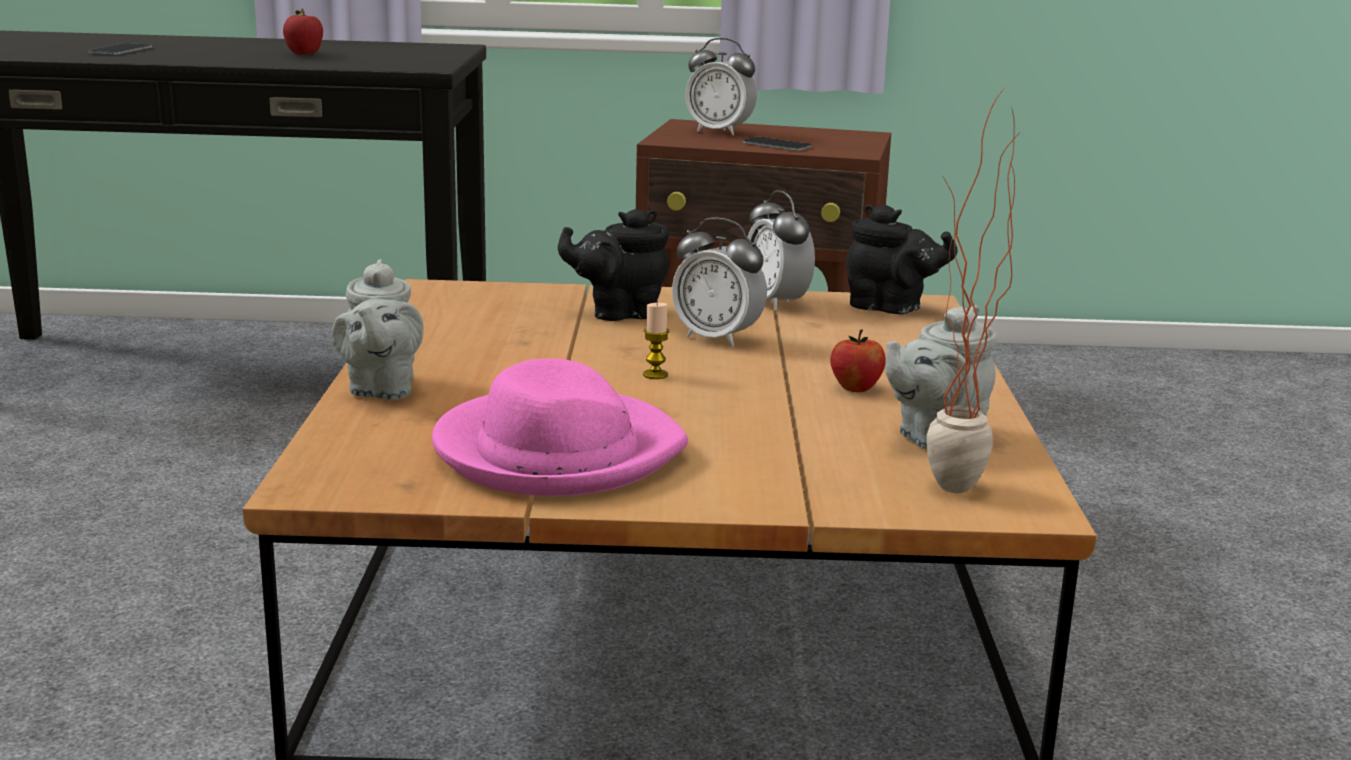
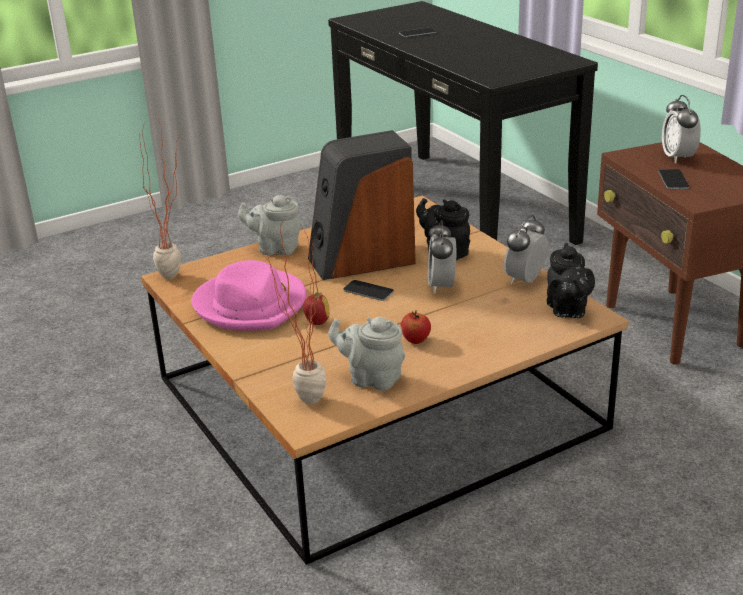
camera: 60 degrees right, 10 degrees up
apple [283,9,323,54] -> apple moved to [303,292,329,325]
grey teapot [332,259,424,400] -> grey teapot turned 45 degrees clockwise [238,195,302,255]
candle [643,303,669,379] -> phone [343,280,394,301]
none -> potted plant [139,114,181,279]
none -> speaker [308,130,416,280]

